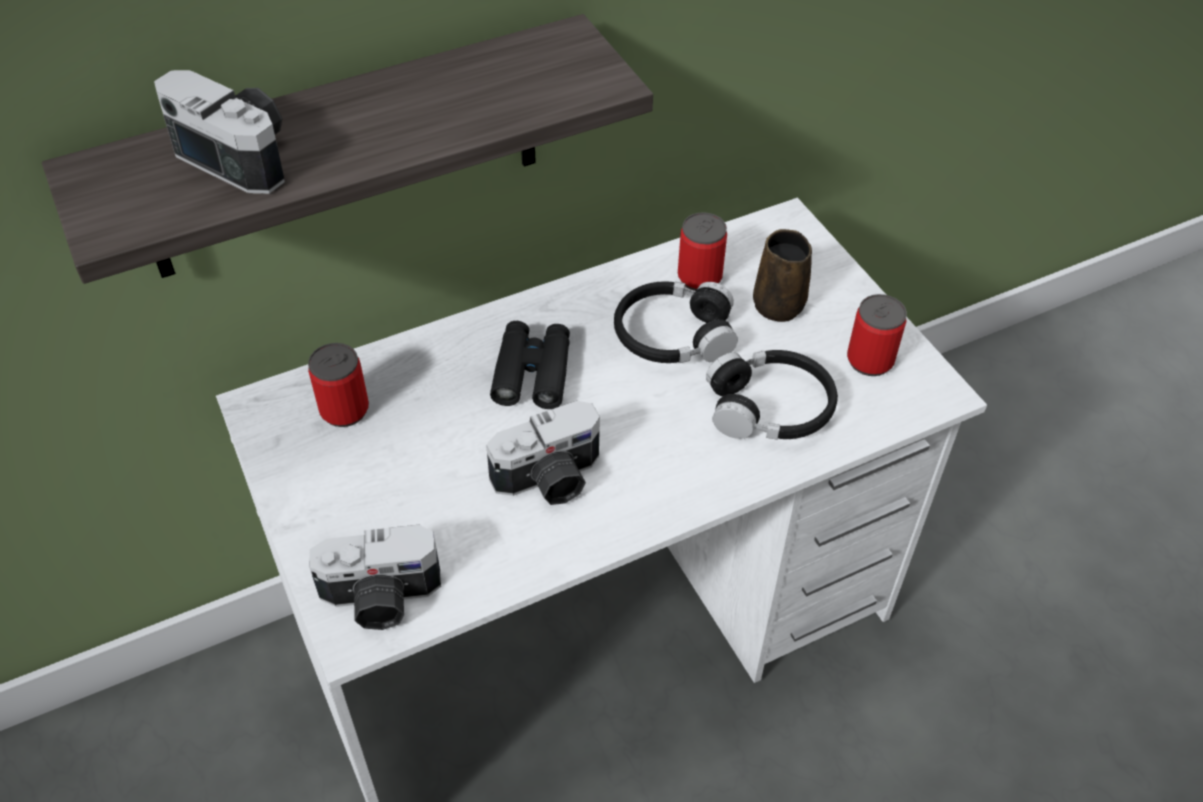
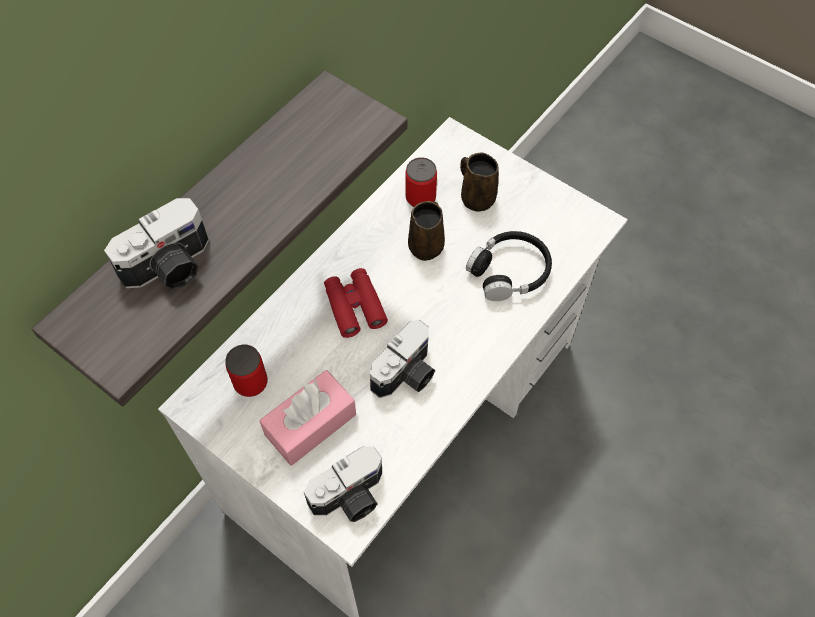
camera: 25 degrees left, 10 degrees up
camera [154,70,285,194] -> camera turned 135 degrees clockwise [104,198,209,290]
black binoculars [490,321,570,409] -> red binoculars [324,268,388,338]
black headphones [614,281,738,363] -> brown mug [408,201,445,261]
can [847,294,907,376] -> none
none -> pink tissue box [260,370,356,466]

